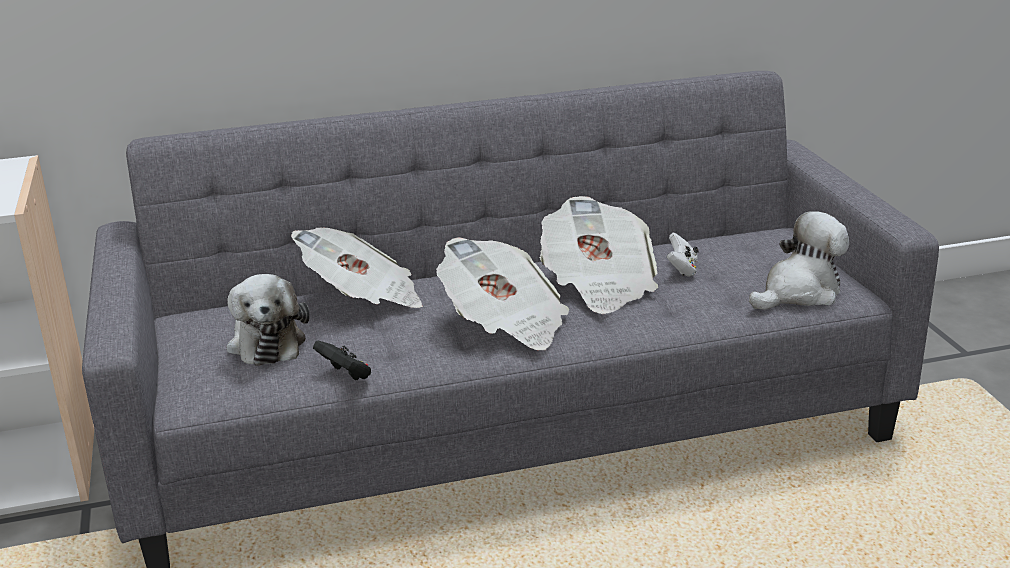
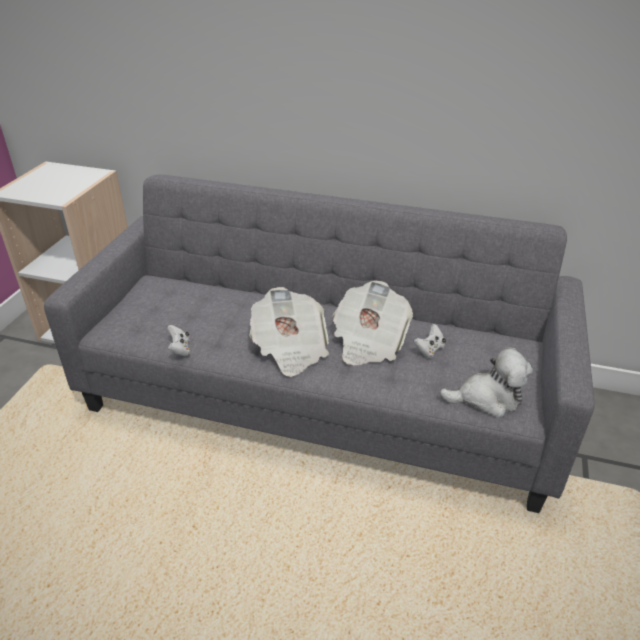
camera: 30 degrees right, 10 degrees up
plush toy [226,274,310,366] -> none
newspaper [291,228,423,308] -> none
black game controller [313,341,371,380] -> white game controller [167,325,190,356]

